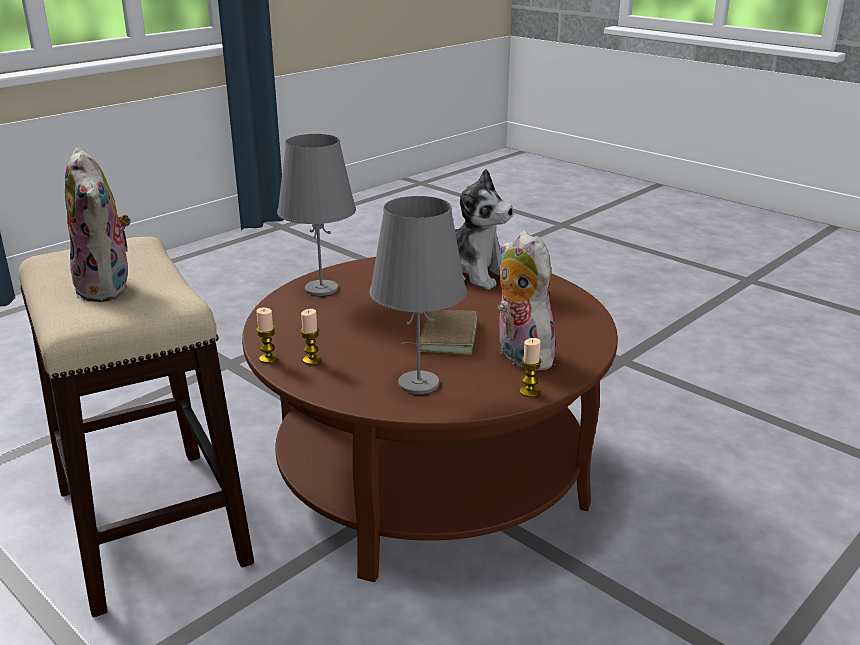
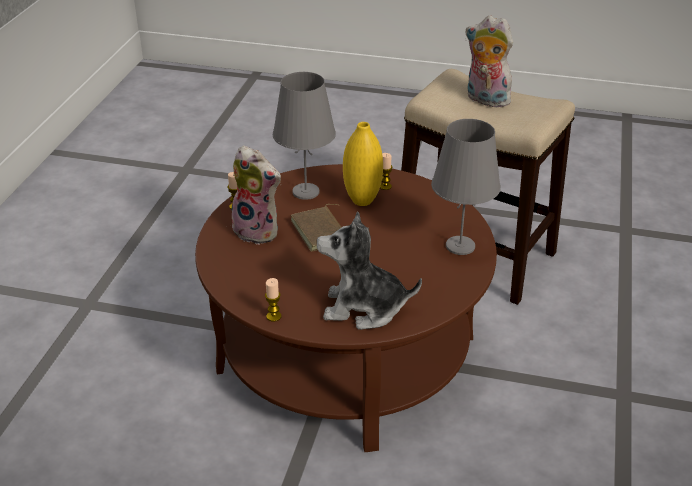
camera: 150 degrees right, 10 degrees up
candle [256,308,278,363] -> candle moved to [265,278,281,322]
none -> yellow vase [343,122,383,206]

